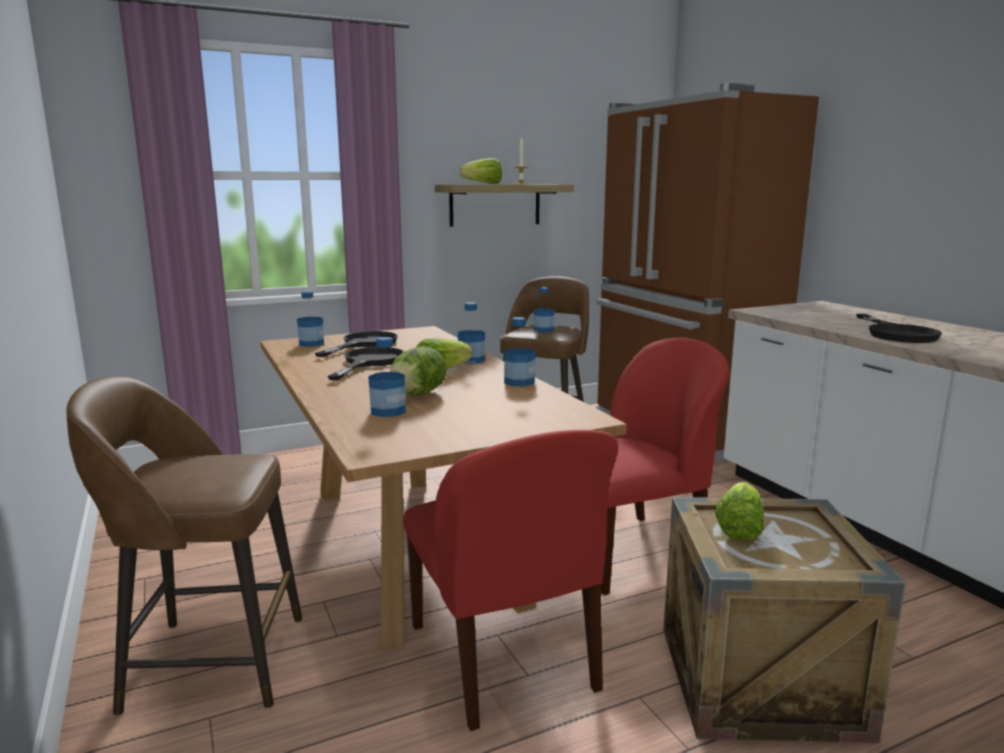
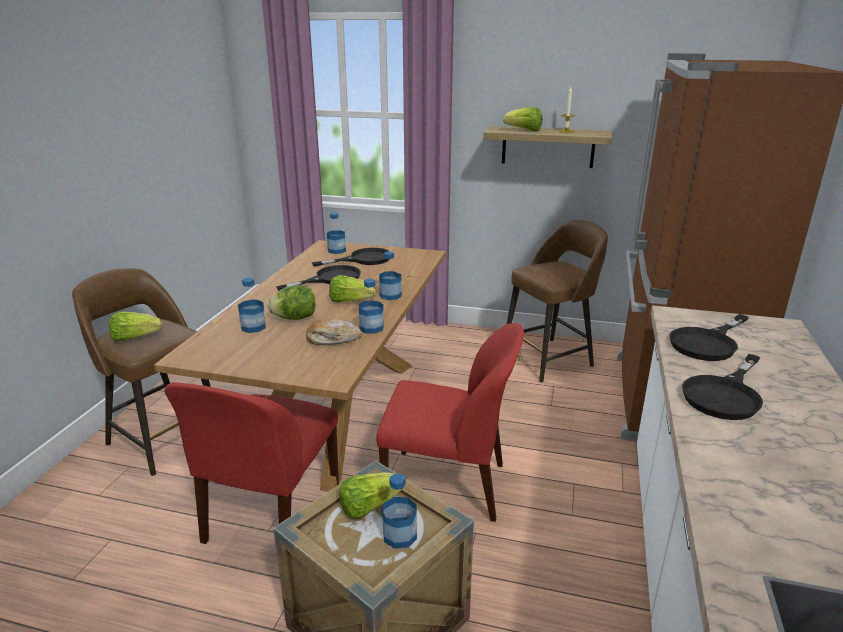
camera: 40 degrees right, 10 degrees up
bottle [534,287,555,332] -> bottle moved to [382,474,417,549]
none -> lettuce [109,312,162,341]
none -> bread [306,318,362,345]
none -> black frying pan [669,314,749,361]

